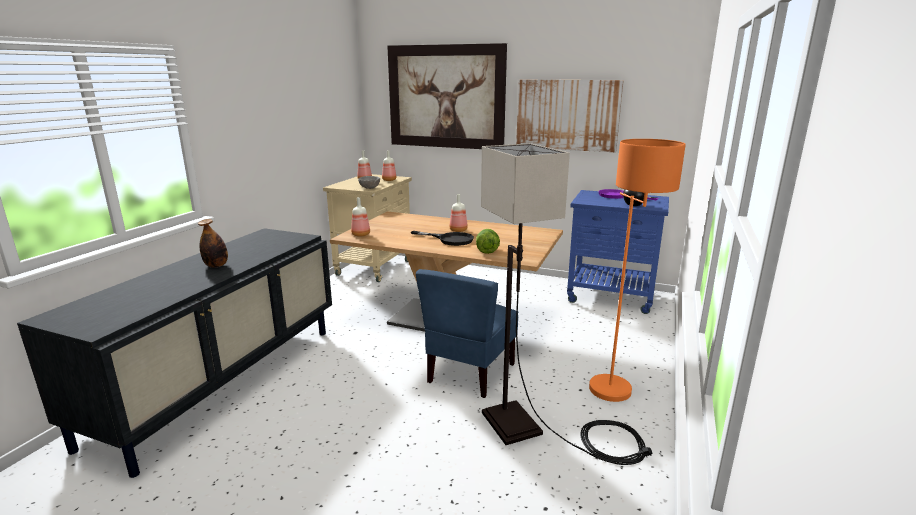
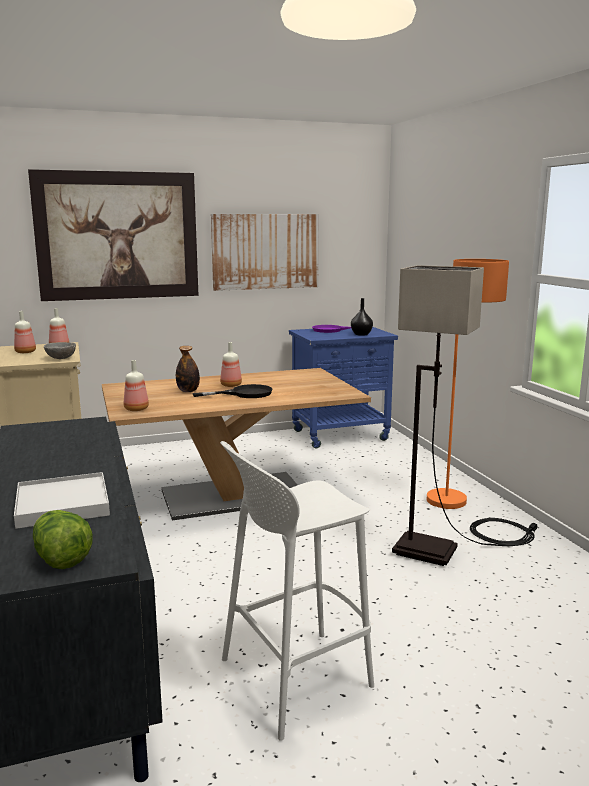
camera: 40 degrees left, 5 degrees down
bottle [198,219,228,268] -> bottle moved to [176,346,200,392]
blue chair [416,269,519,398] -> none
lettuce [476,229,500,254] -> lettuce moved to [33,510,93,569]
none -> white tray [14,472,110,529]
none -> white stool [220,441,374,741]

